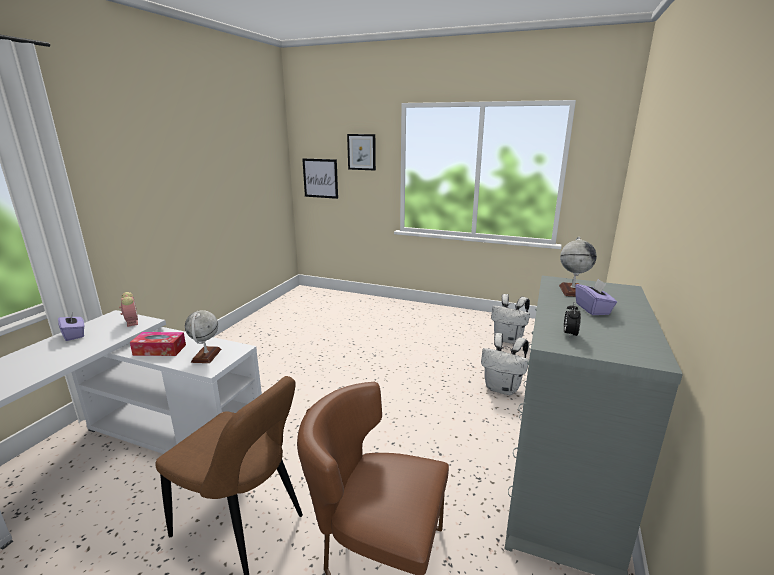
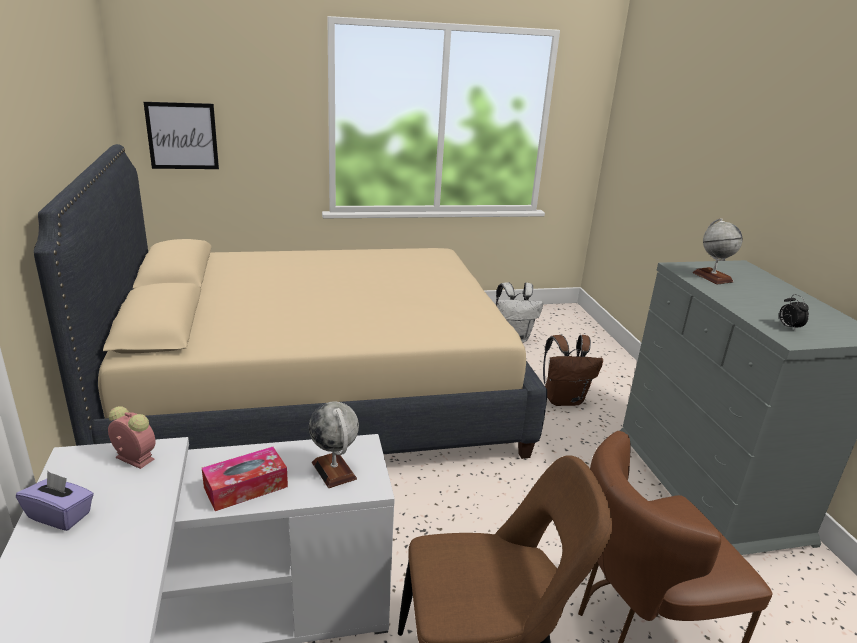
camera: 35 degrees left, 5 degrees up
picture [347,134,376,170] -> none
white backpack [481,333,529,395] -> brown backpack [543,335,603,406]
purple tissue box [575,279,617,315] -> none
none -> beige bed [34,144,547,459]

